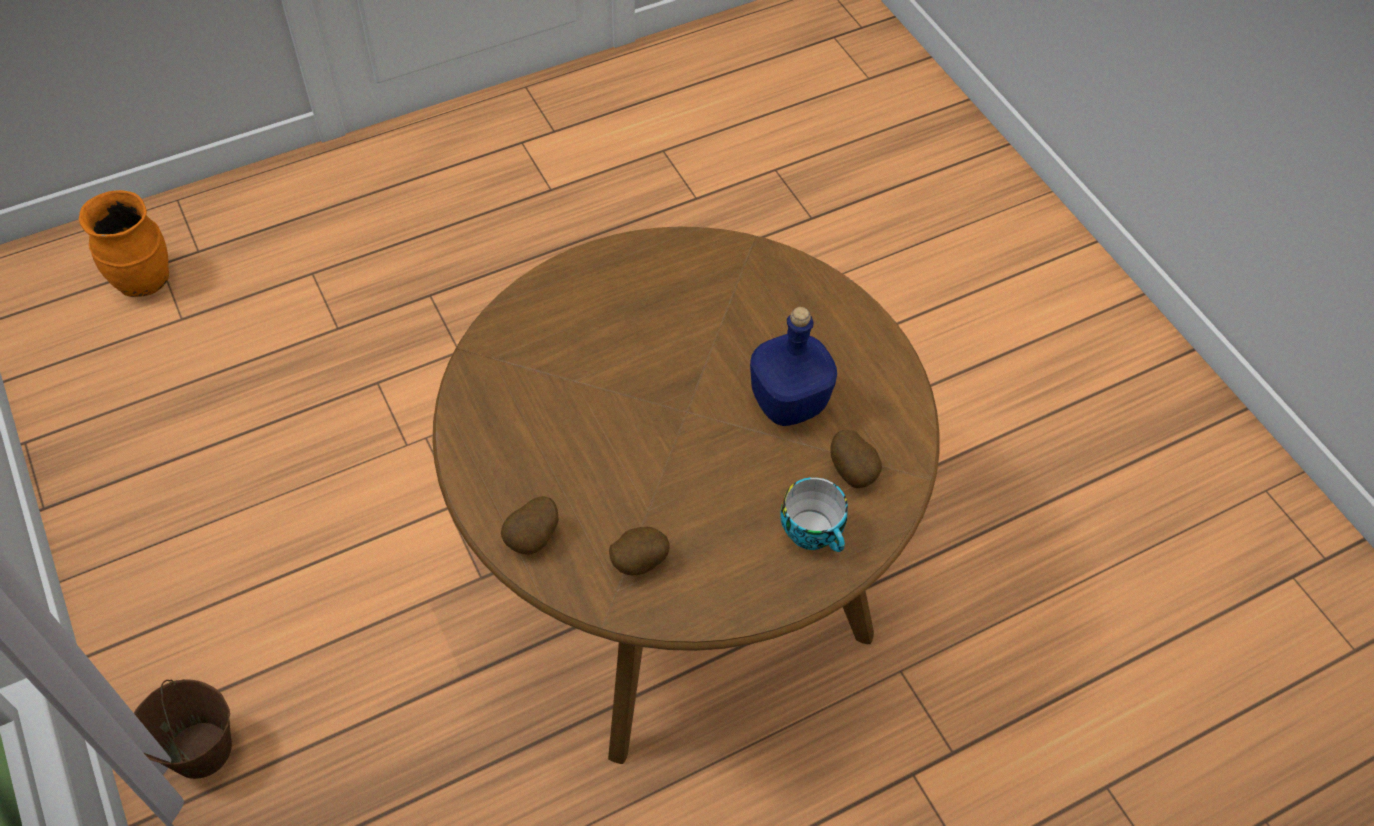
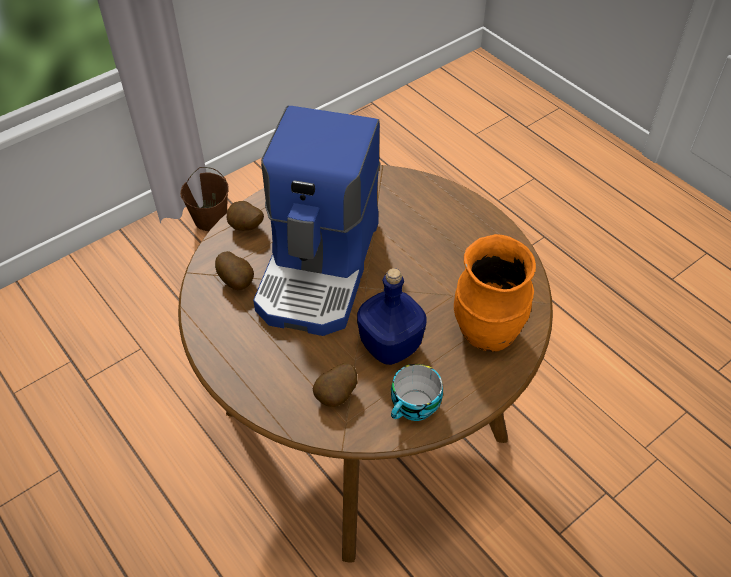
camera: 80 degrees right, 5 degrees down
orange vase [79,190,169,297] -> orange vase moved to [454,234,536,352]
cup [780,477,848,552] -> cup moved to [391,364,443,421]
none -> coffee machine [253,106,380,336]

